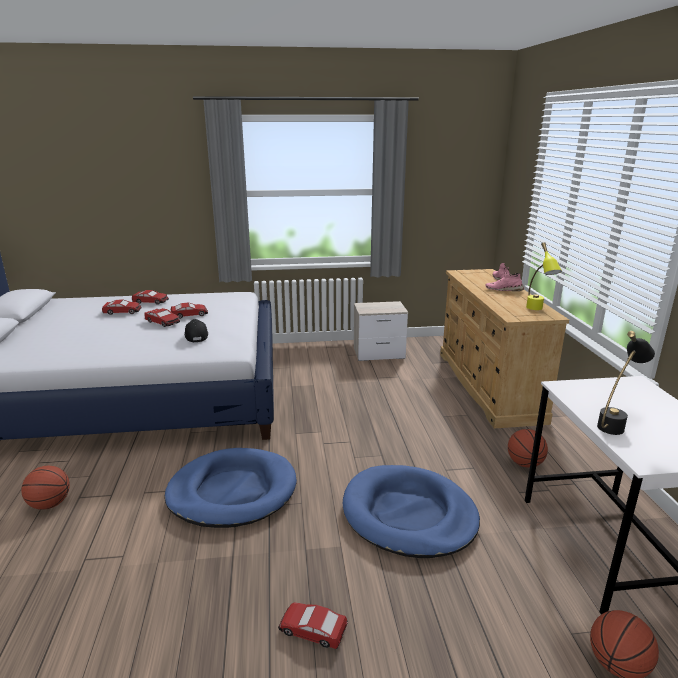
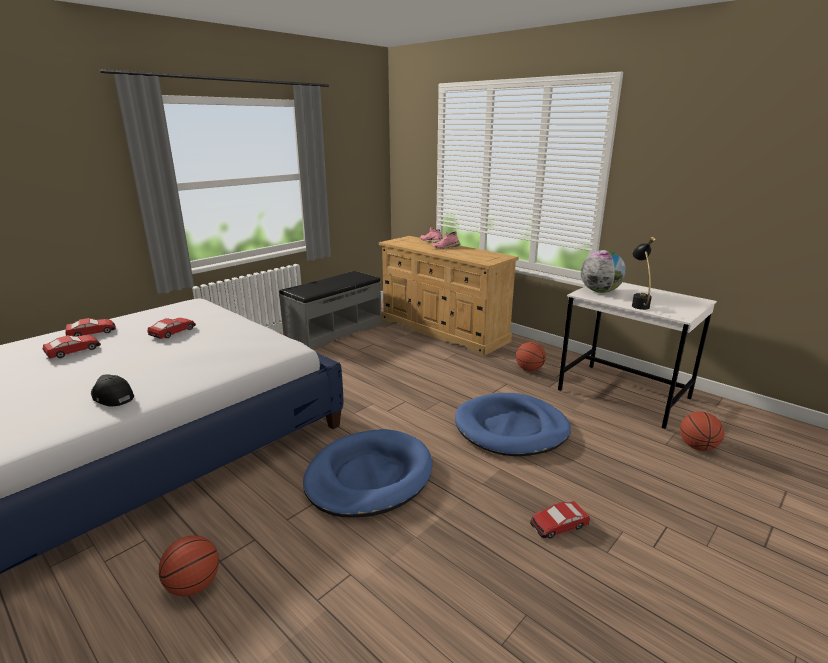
camera: 40 degrees left, 0 degrees up
toy car [144,308,180,327] -> none
black cap [185,319,208,342] -> black cap moved to [91,374,134,406]
nightstand [354,301,408,361] -> grey bench [279,271,382,350]
yellow table lamp [526,242,562,310] -> none
none -> globe [581,250,626,293]

